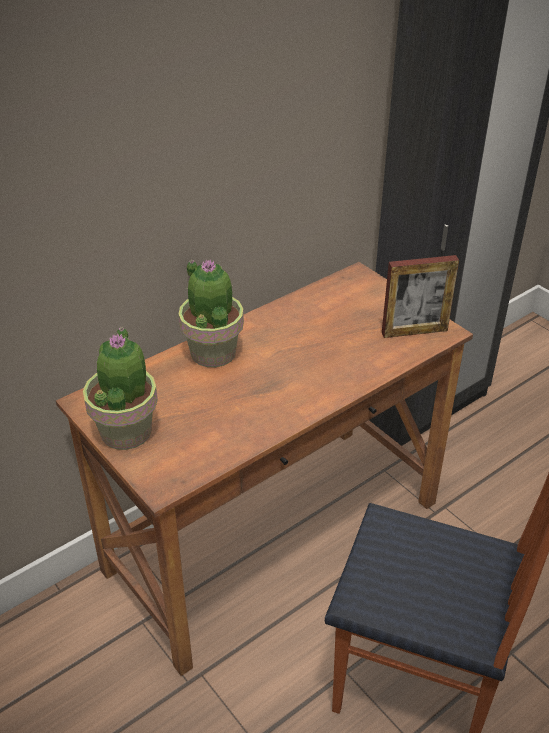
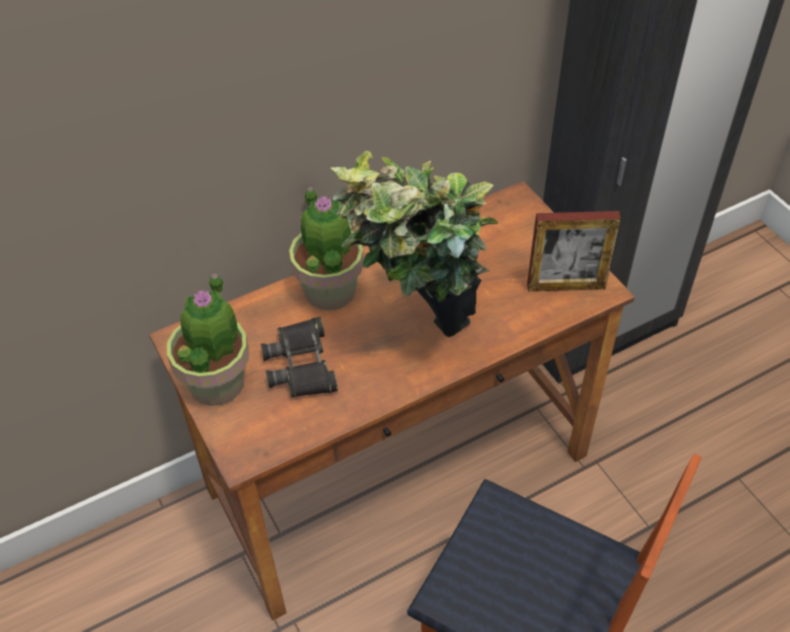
camera: 10 degrees right, 10 degrees up
none -> black binoculars [261,317,338,397]
none -> potted plant [331,151,498,337]

